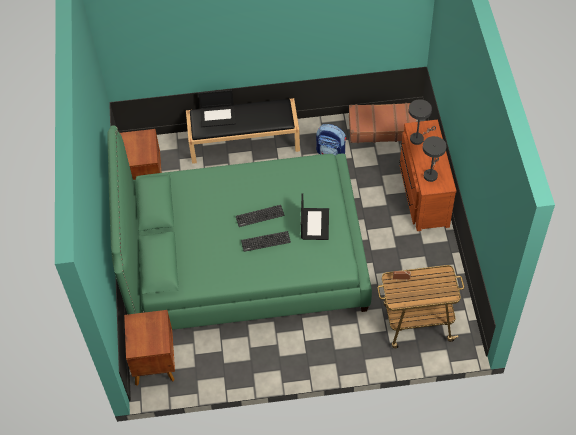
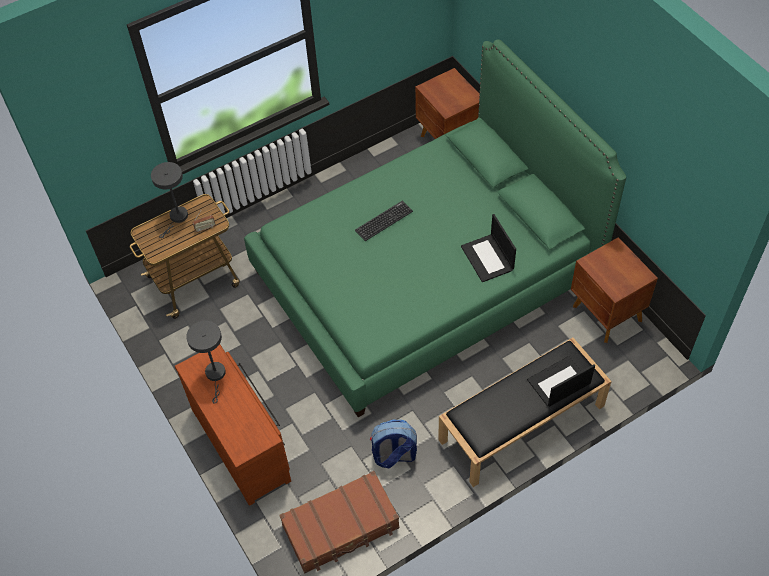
camera: 155 degrees right, 0 degrees up
keyboard [236,205,284,227] -> none
laptop [301,193,329,240] -> laptop moved to [461,214,516,282]
grey table lamp [409,99,436,145] -> grey table lamp moved to [151,162,188,238]

